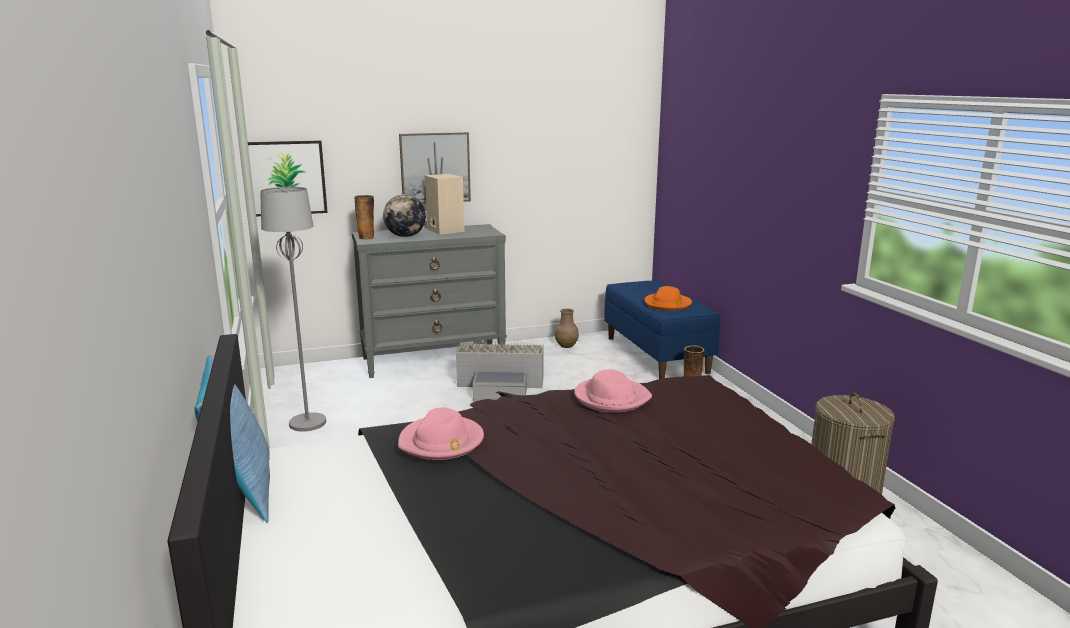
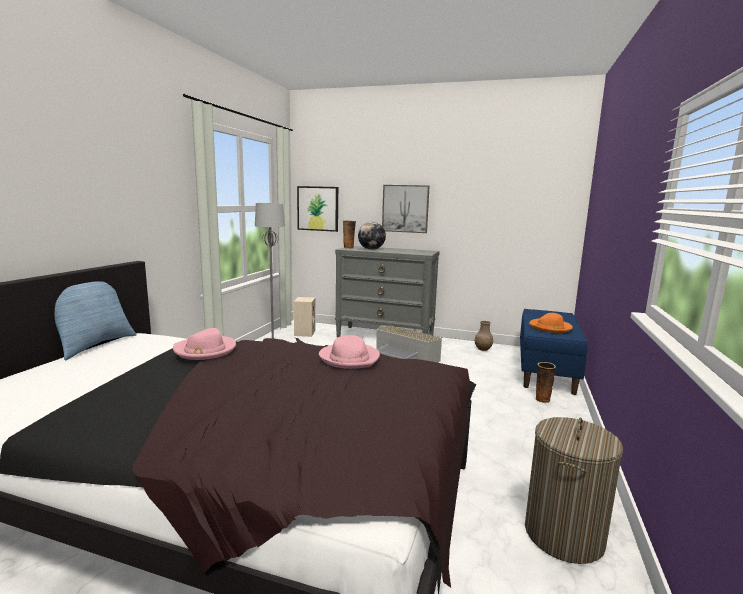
camera: 35 degrees right, 5 degrees down
beige speaker [425,174,465,235] -> beige speaker moved to [294,297,315,337]

